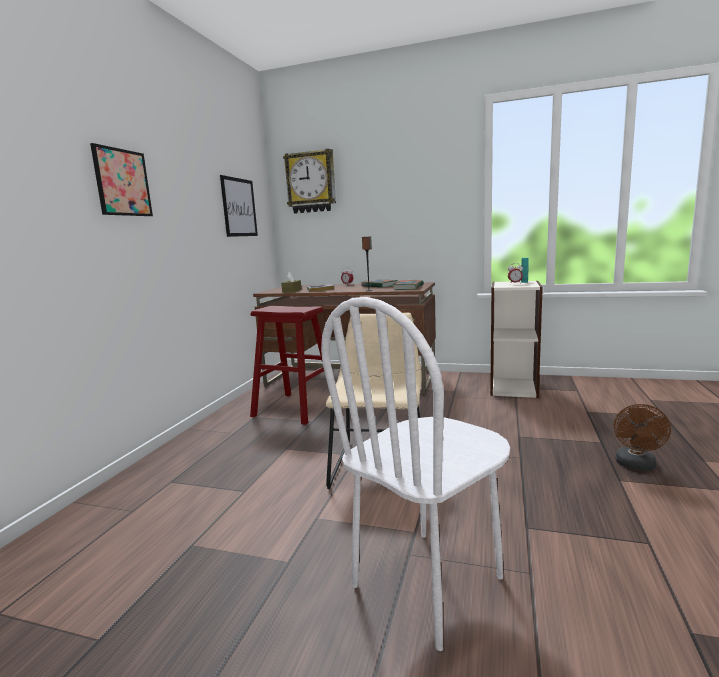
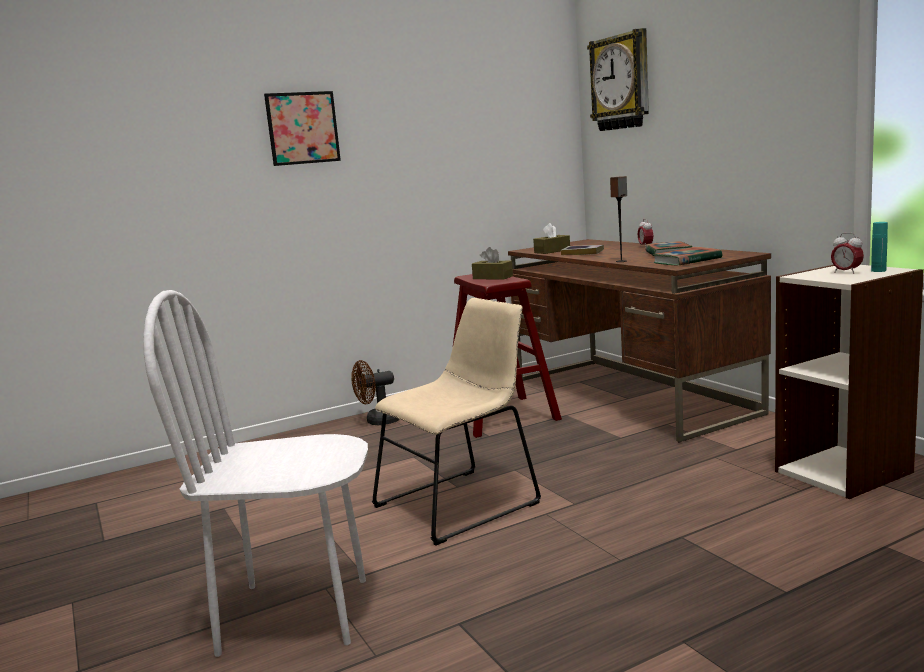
camera: 45 degrees right, 0 degrees up
picture [220,175,258,237] -> none
brown fan [614,404,671,471] -> brown fan moved to [351,360,400,425]
none -> brown tissue box [472,247,513,280]

